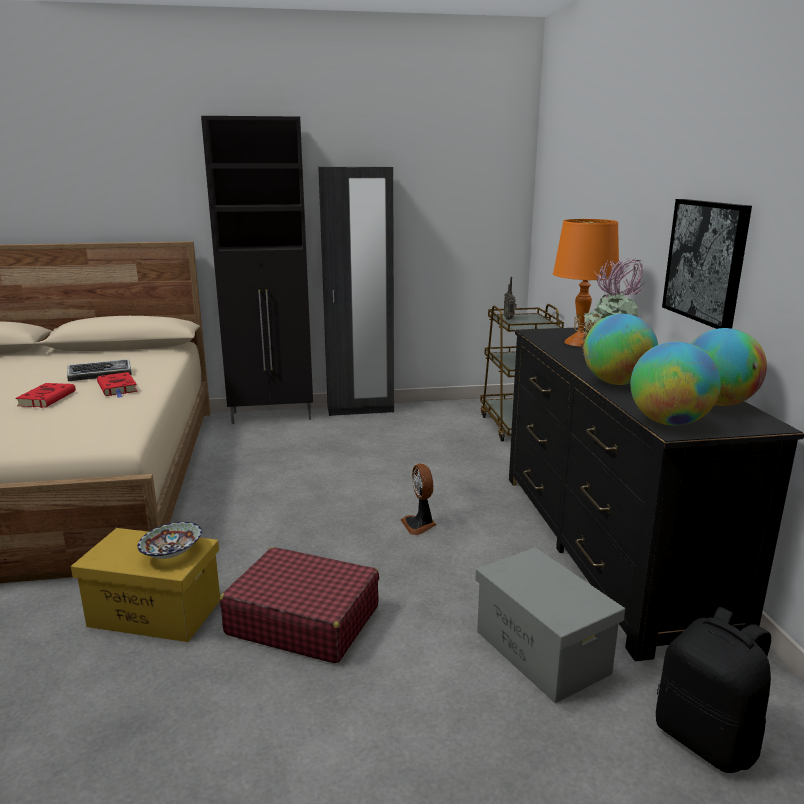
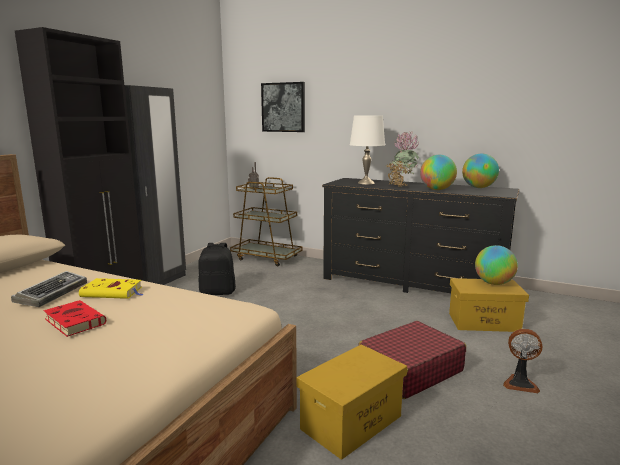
camera: 55 degrees left, 5 degrees down
red book [97,372,138,398] -> yellow book [79,278,143,299]
bowl [137,522,202,559] -> none
fan [400,463,436,535] -> fan moved to [503,329,542,393]
grey storage box [475,547,625,703] -> yellow storage box [449,278,529,332]
orange table lamp [553,219,619,347] -> white table lamp [350,115,385,184]
globe [630,342,721,426] -> globe moved to [475,245,518,285]
black backpack [656,607,771,773] -> black backpack moved to [198,243,236,295]
picture [662,199,752,329] -> picture moved to [261,82,305,132]

